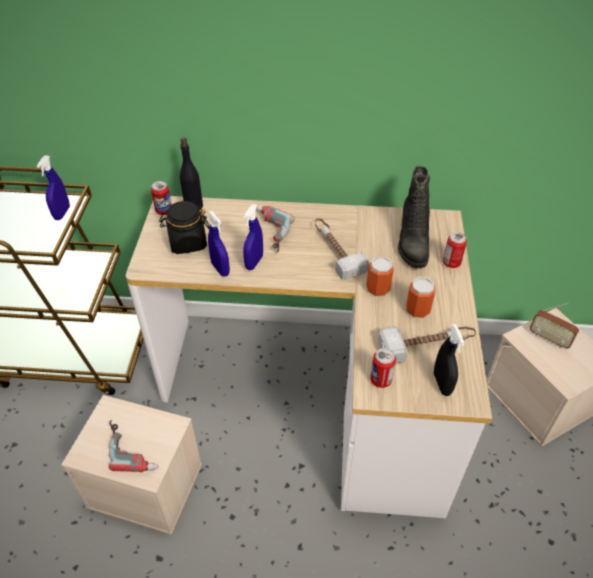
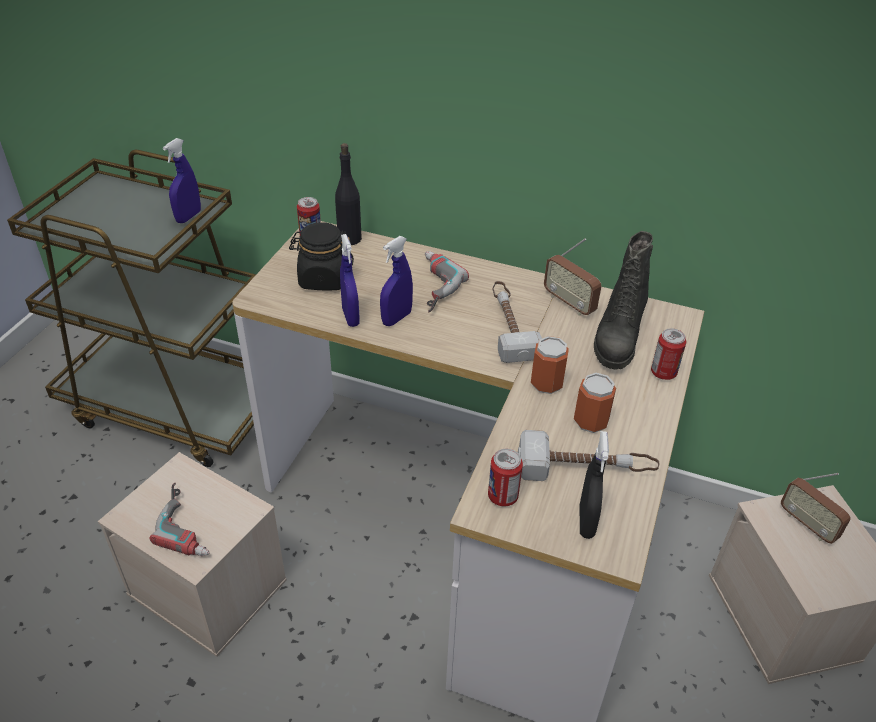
camera: 15 degrees right, 5 degrees down
none -> radio [544,238,601,316]

